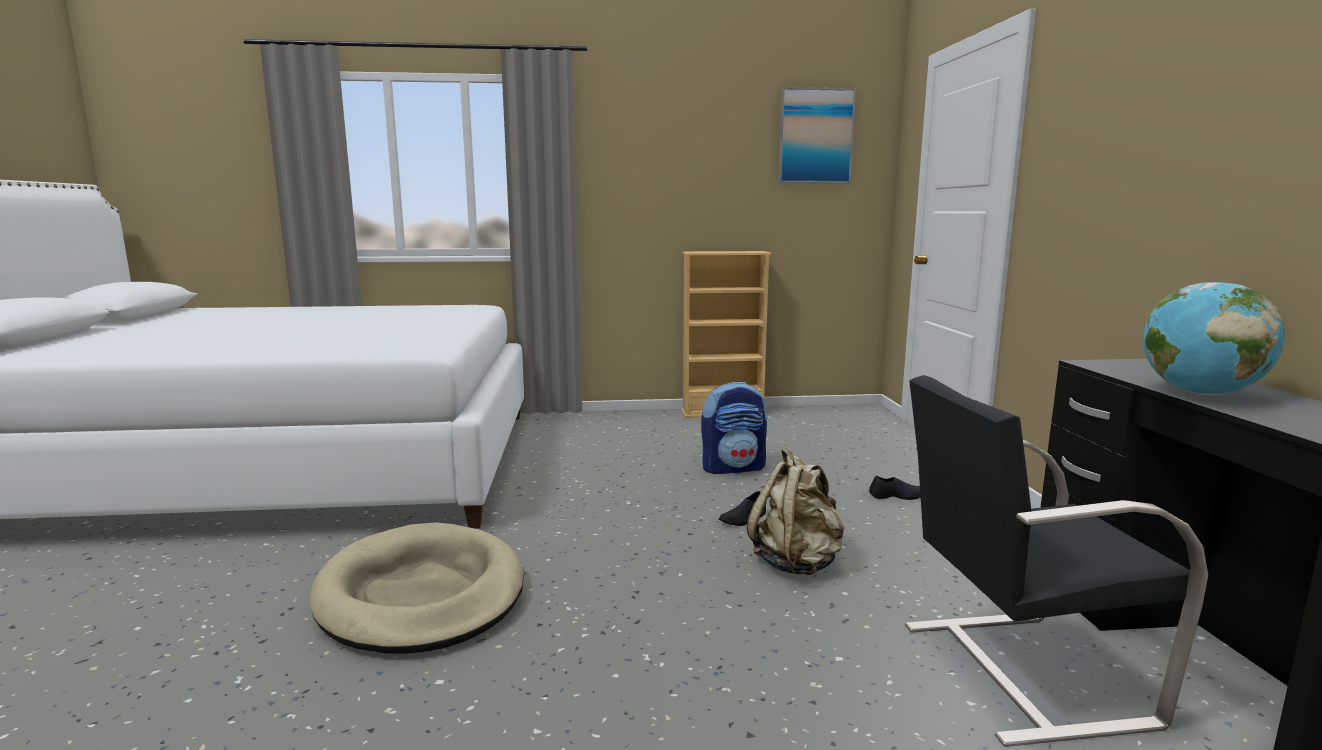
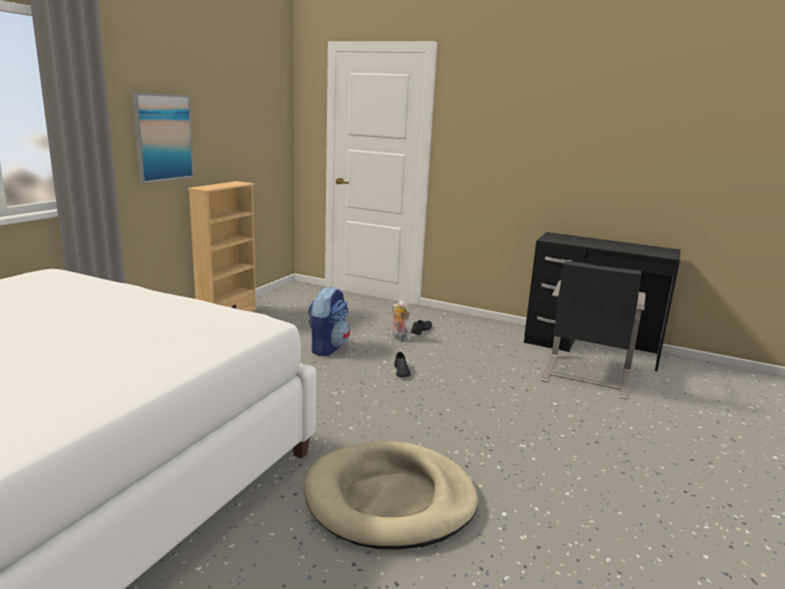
camera: 60 degrees left, 5 degrees up
beige backpack [747,448,845,575] -> none
picture [778,87,856,183] -> picture moved to [132,93,194,183]
globe [1143,282,1285,395] -> none
none -> plush toy [392,300,412,342]

